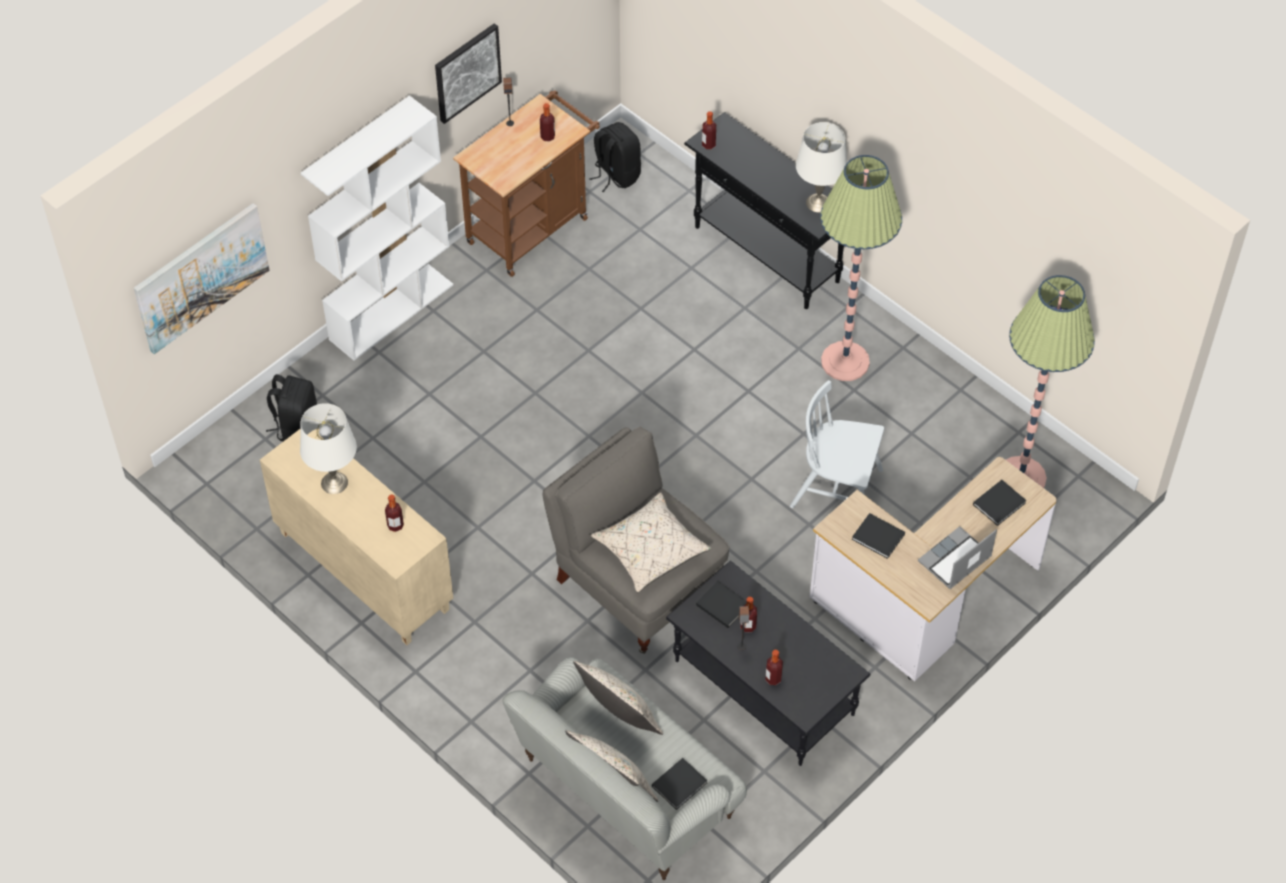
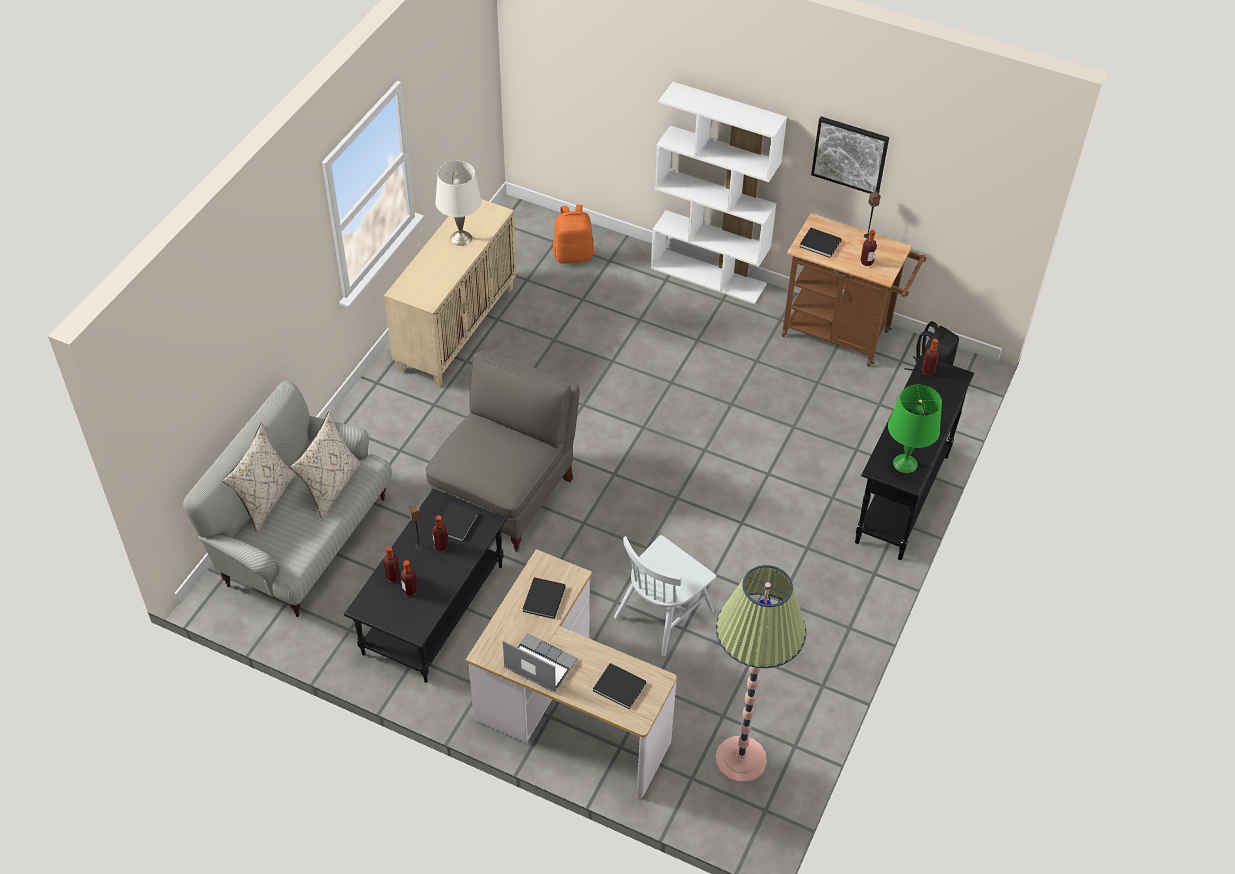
camera: 70 degrees right, 5 degrees down
picture [134,203,269,354] -> none
black backpack [266,374,317,442] -> orange backpack [553,204,594,264]
bottle [385,494,404,532] -> bottle moved to [401,560,418,596]
beige pillow [591,492,711,592] -> none
black book [652,758,707,810] -> black book moved to [800,228,842,258]
white chair [790,380,884,508] -> white chair turned 135 degrees counterclockwise [614,535,716,656]
white table lamp [796,122,847,212] -> green table lamp [888,385,942,473]
floor lamp [820,155,902,381] -> none

